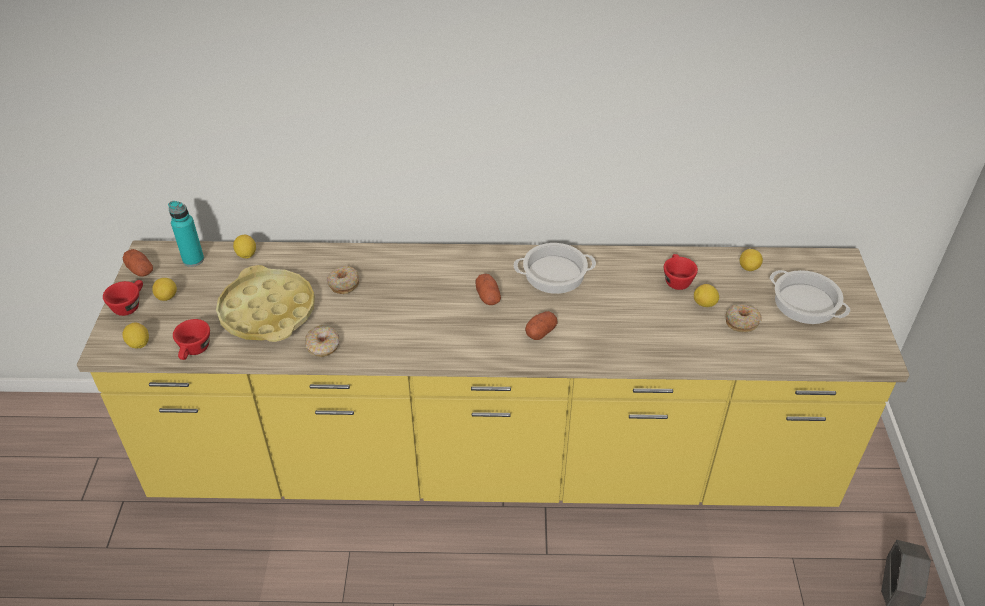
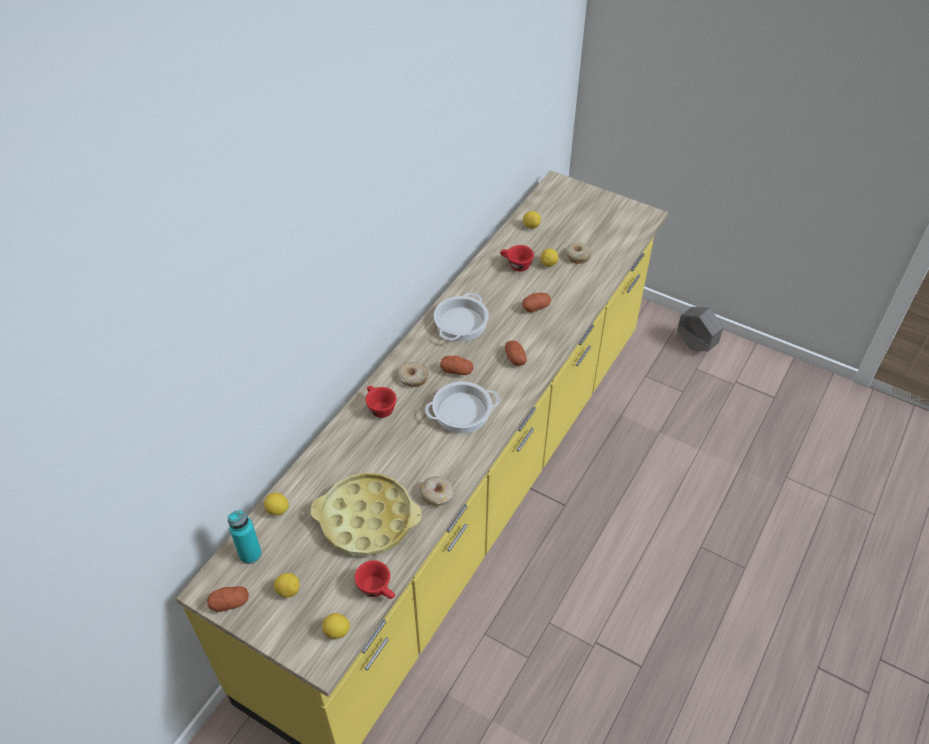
camera: 60 degrees left, 5 degrees up
red cup [103,280,143,316] -> red cup moved to [365,386,396,418]
donut [327,266,359,294] -> donut moved to [398,362,428,387]
cooking pot [770,270,850,324] -> cooking pot moved to [425,381,500,433]
none -> potato [523,293,551,313]

